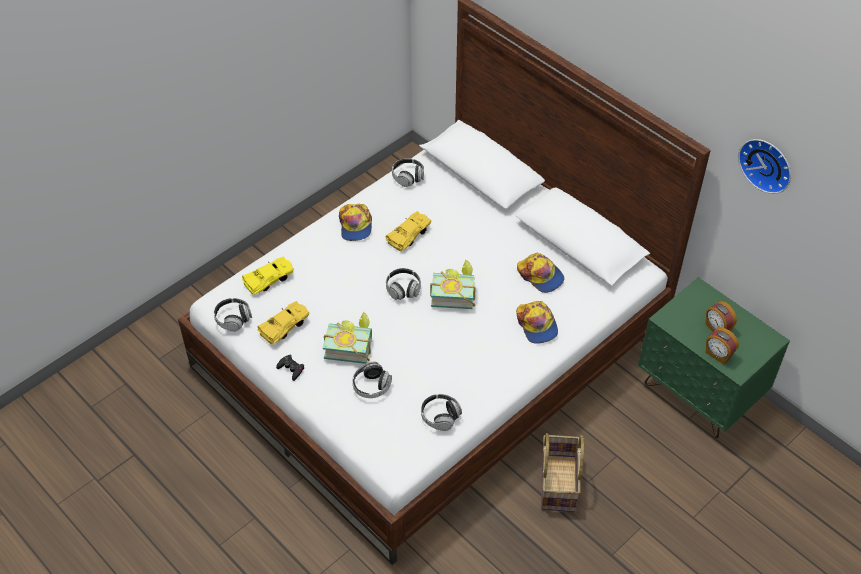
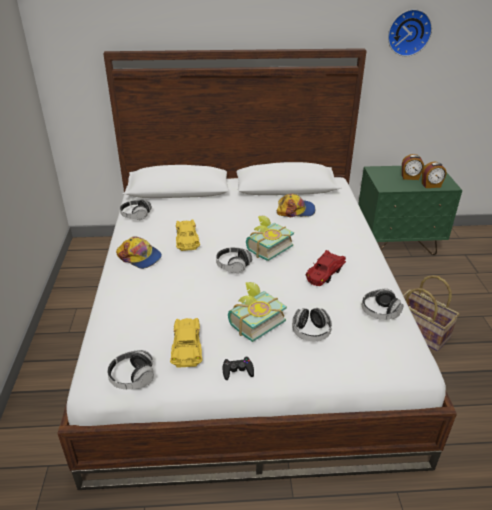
camera: 50 degrees left, 15 degrees down
yellow toy car [242,256,294,295] -> none
cap [516,301,558,344] -> none
none -> red toy car [306,250,346,286]

